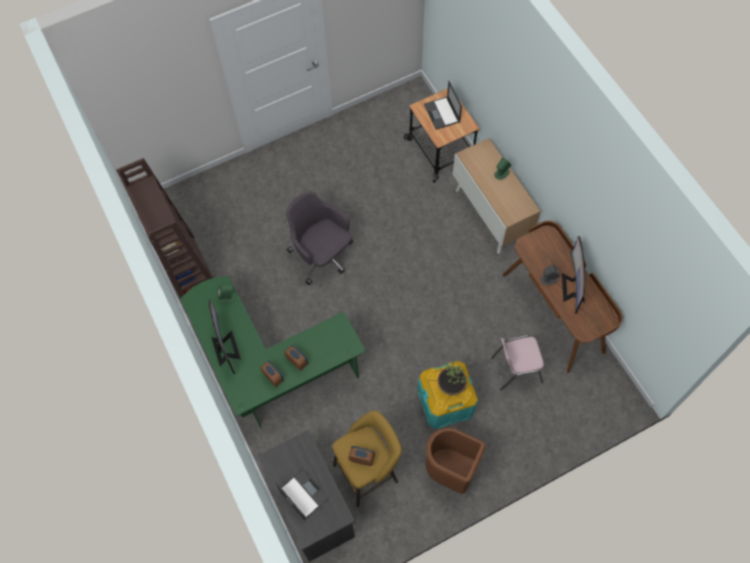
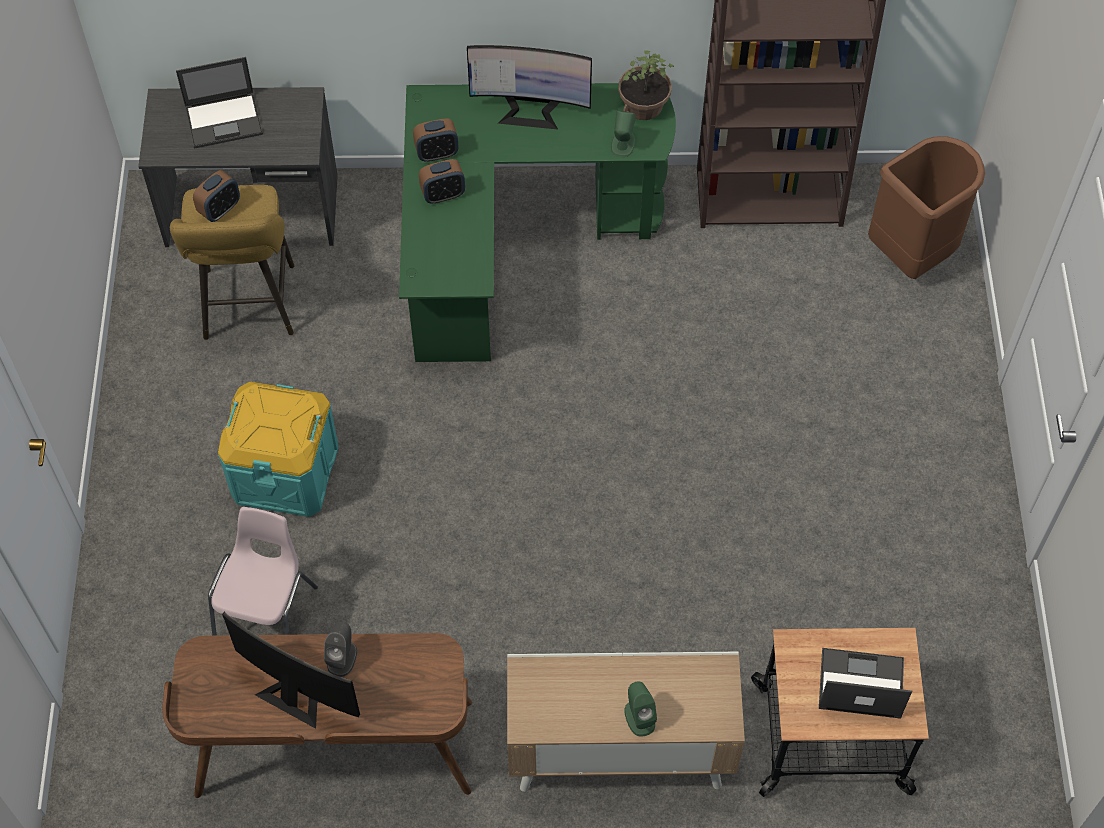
camera: 115 degrees right, 5 degrees down
grey office chair [286,191,353,285] -> none
brown trash can [426,428,486,494] -> brown trash can moved to [868,136,985,279]
potted plant [438,362,467,396] -> potted plant moved to [618,50,674,120]

